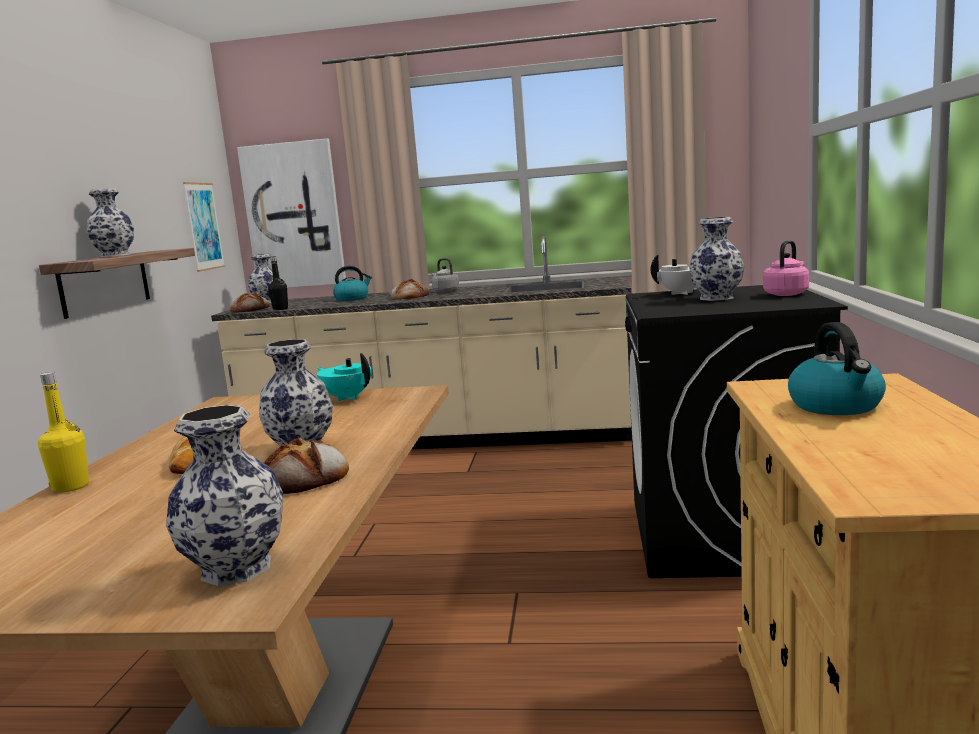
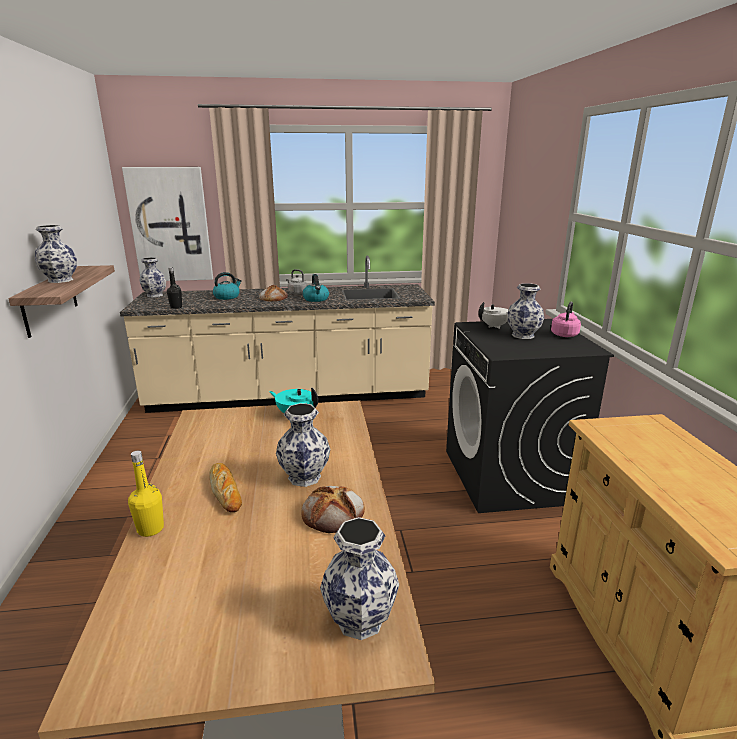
camera: 15 degrees left, 10 degrees up
picture [183,182,225,272] -> none
bread [230,292,270,313] -> none
kettle [788,322,886,415] -> kettle moved to [303,274,329,302]

